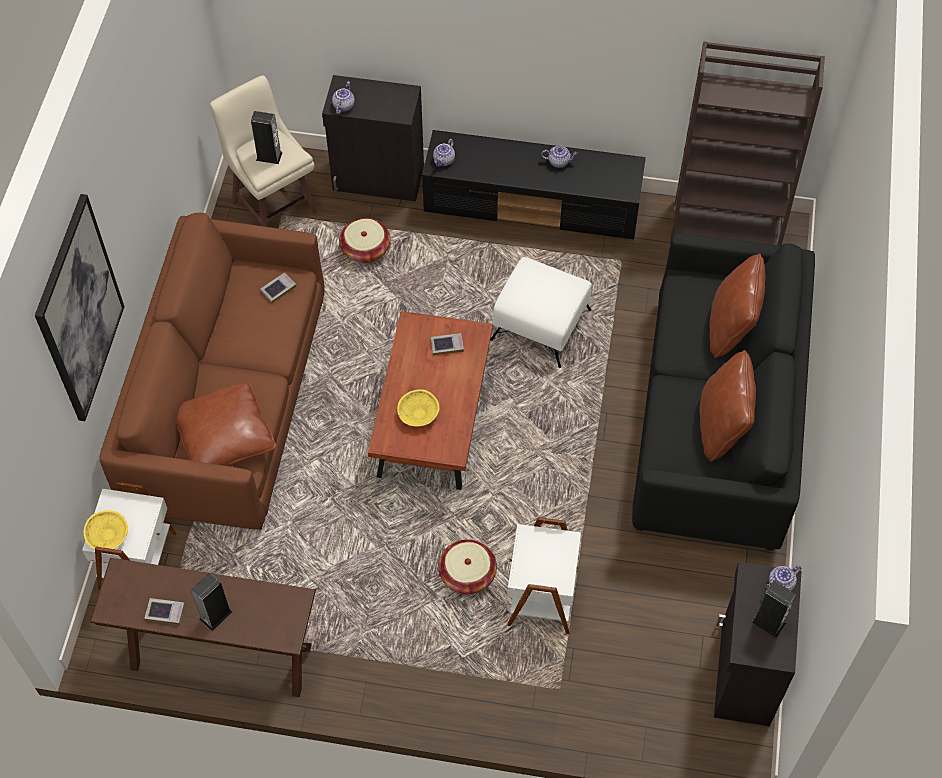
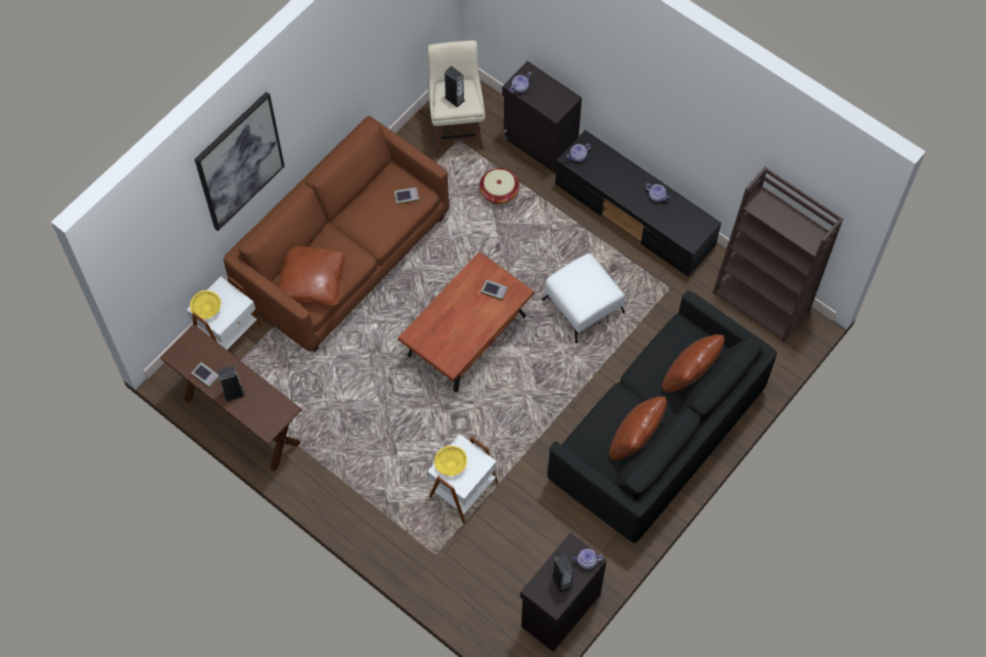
camera: 30 degrees right, 5 degrees up
yellow bowl [397,389,440,427] -> yellow bowl moved to [434,446,467,476]
basket [438,539,497,594] -> none

